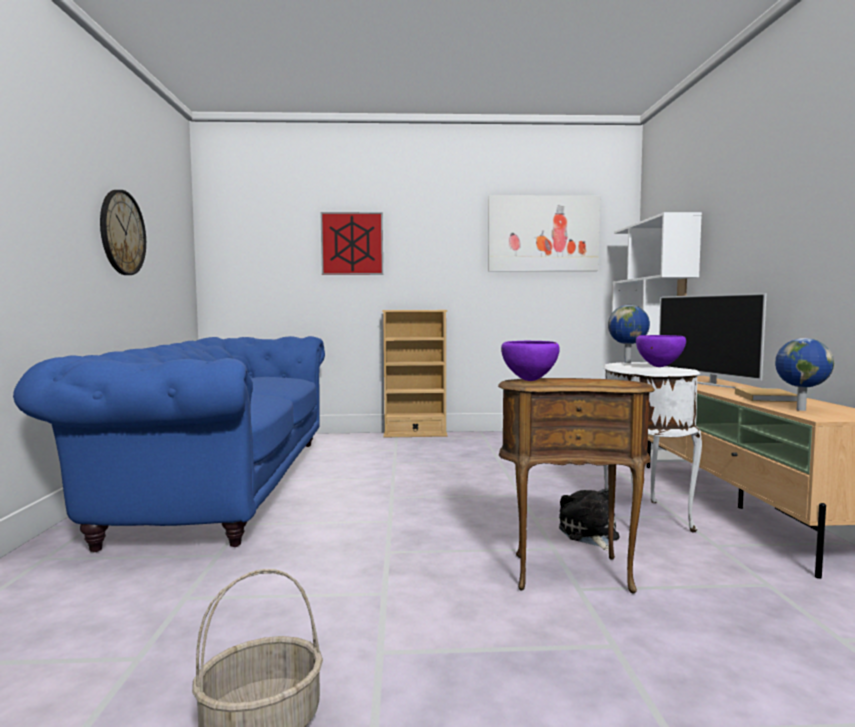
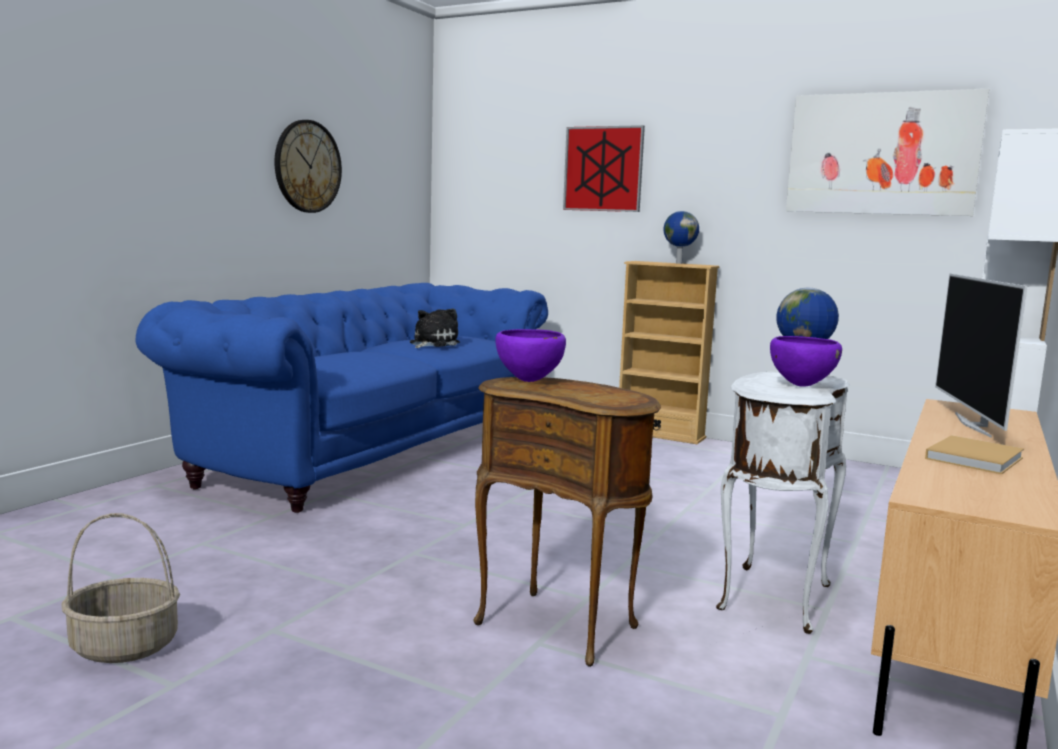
camera: 30 degrees right, 5 degrees up
plush toy [559,488,619,551] -> plush toy moved to [410,308,460,348]
globe [775,338,834,411] -> globe moved to [664,211,699,264]

